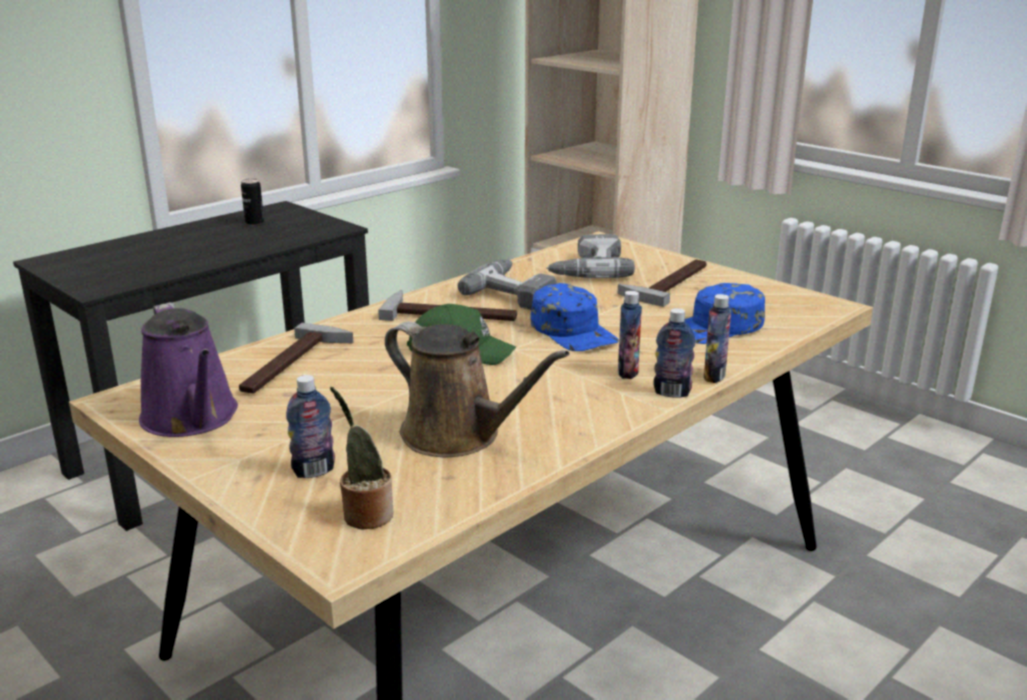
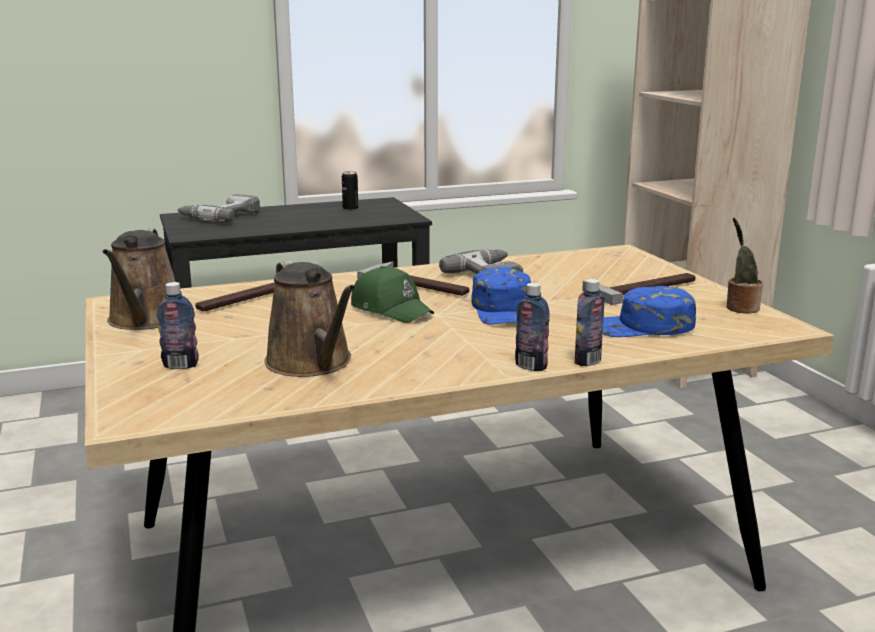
camera: 25 degrees right, 5 degrees down
purple watering can [139,302,238,437] -> brown watering can [102,229,176,330]
potted plant [330,387,394,529] -> potted plant moved to [726,217,763,313]
power drill [546,234,635,278] -> power drill moved to [178,194,260,222]
bottle [618,291,642,379] -> none

